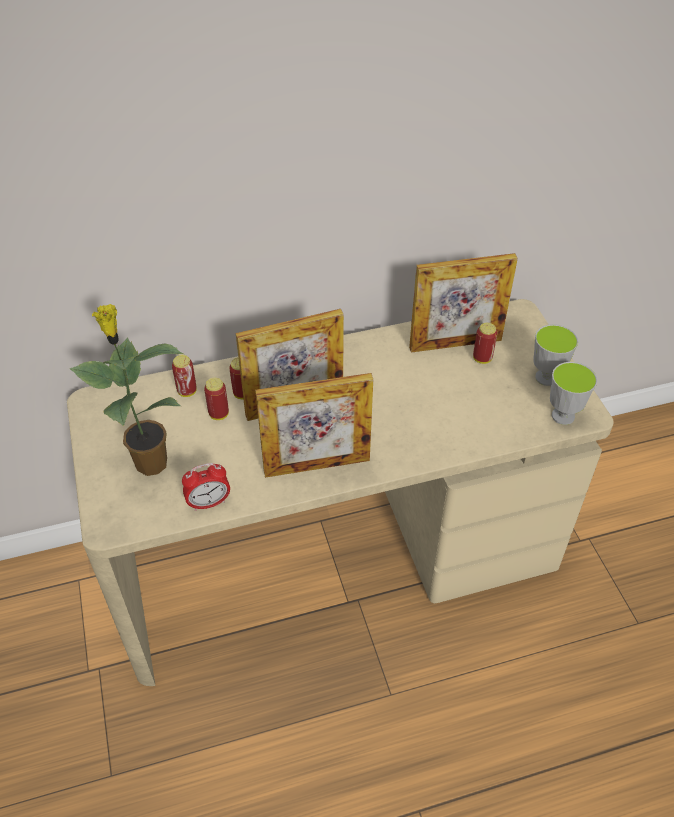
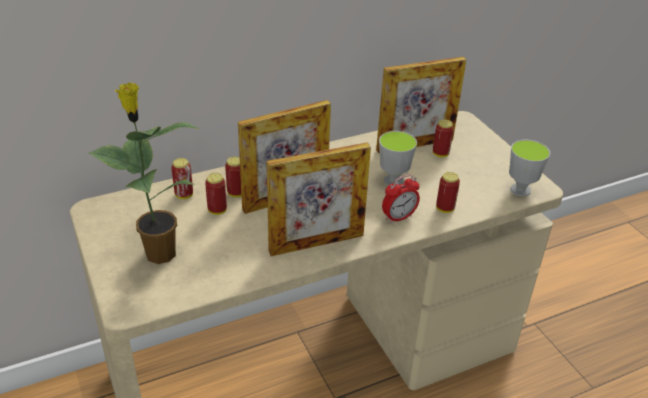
camera: 10 degrees left, 10 degrees down
alarm clock [182,463,230,511] -> alarm clock moved to [382,175,420,224]
cup [533,324,578,386] -> cup moved to [379,131,417,186]
none -> can [436,172,460,213]

